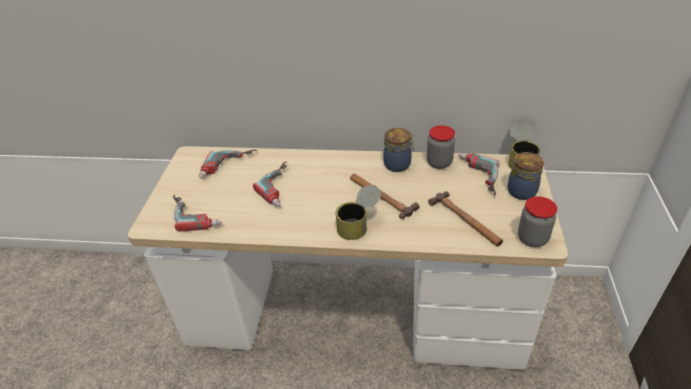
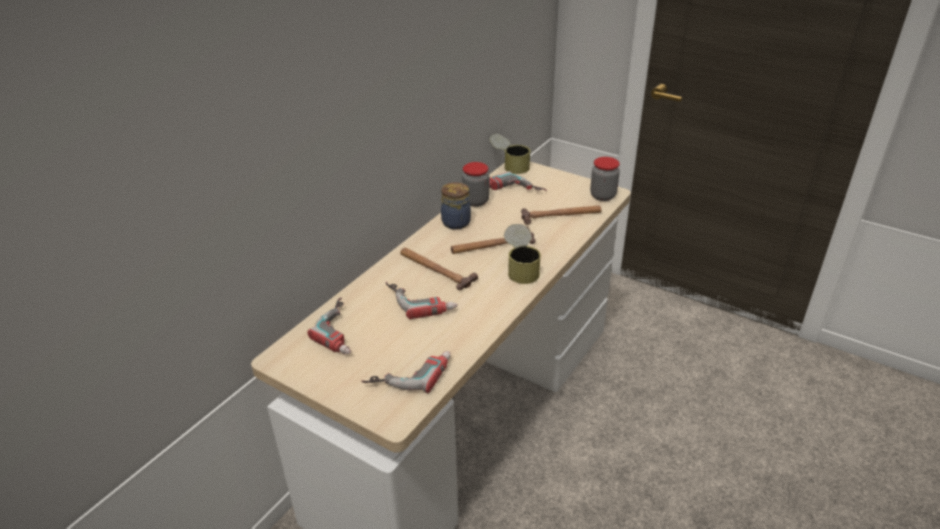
camera: 65 degrees left, 5 degrees down
jar [507,152,544,200] -> none
none -> hammer [400,248,478,290]

